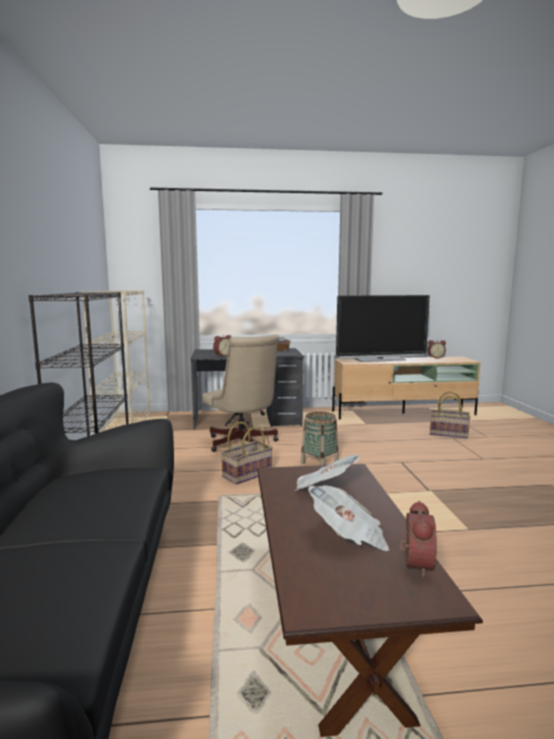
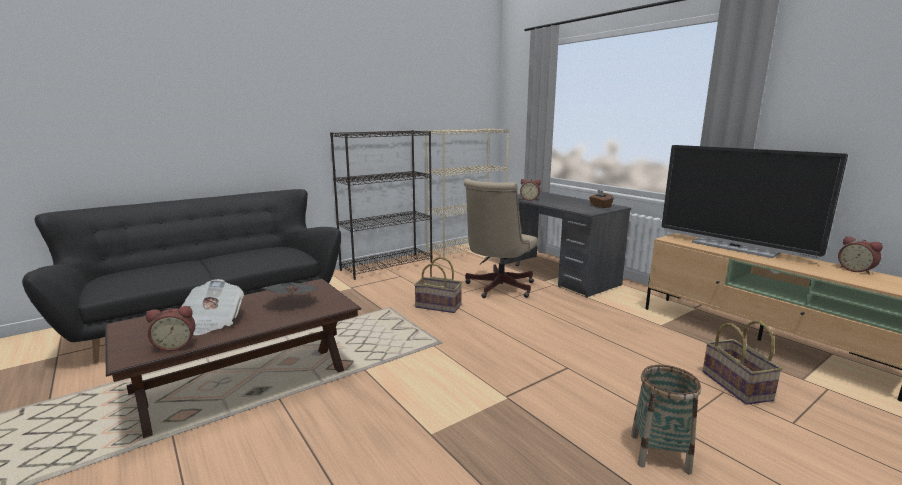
camera: 60 degrees right, 5 degrees up
basket [301,412,339,465] -> basket moved to [631,365,701,474]

